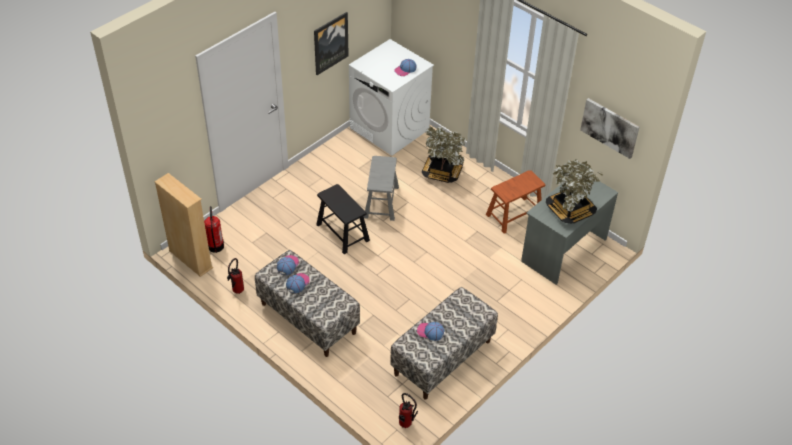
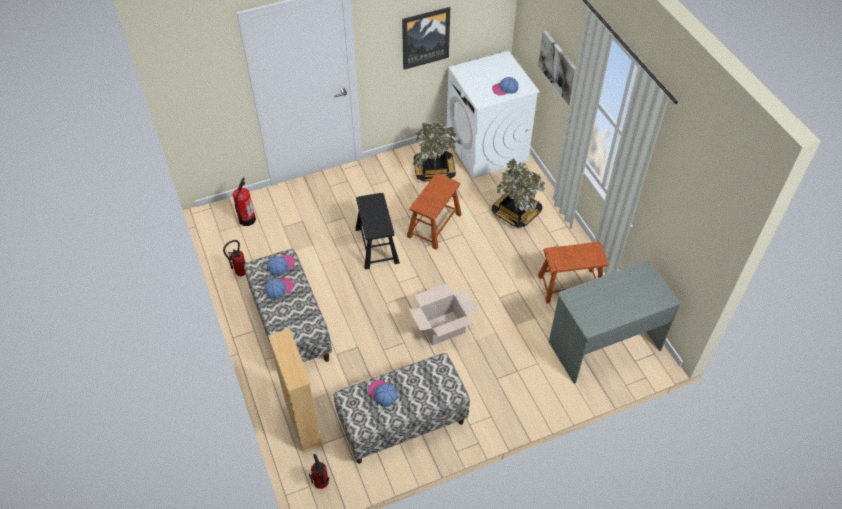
camera: 25 degrees right, 5 degrees up
beige bookcase [154,173,213,277] -> beige bookcase moved to [268,329,324,453]
grey stool [364,156,399,221] -> brown stool [407,174,462,250]
potted plant [546,159,603,223] -> potted plant moved to [413,122,462,182]
picture [580,98,640,159] -> picture moved to [538,30,576,105]
none -> cardboard box [409,283,478,346]

